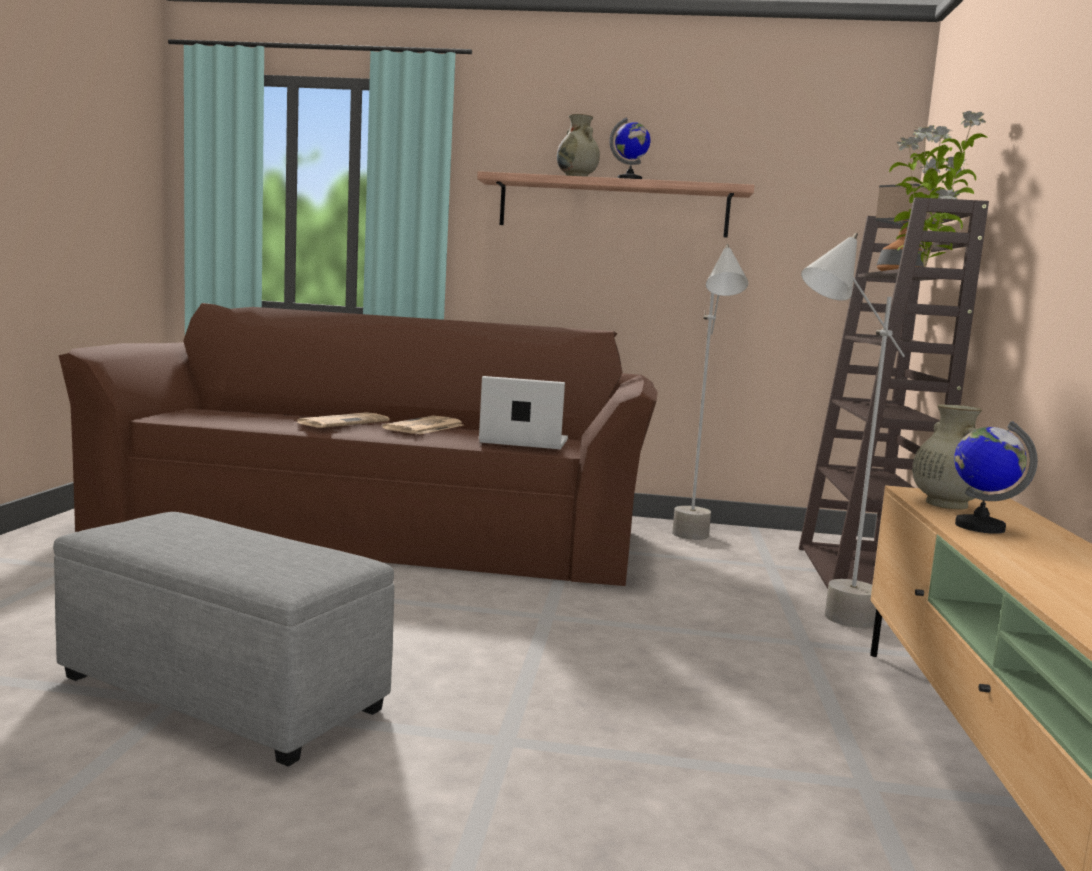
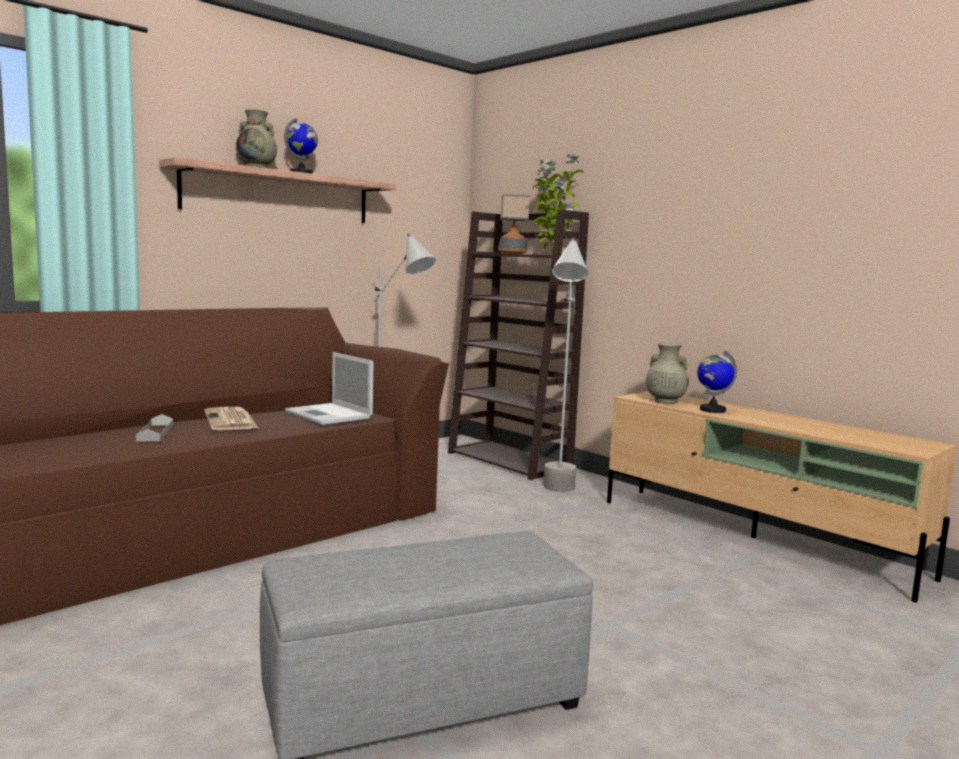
camera: 50 degrees left, 0 degrees up
newspaper [295,412,390,428] -> grey tray [136,414,173,442]
laptop [479,376,568,449] -> laptop turned 90 degrees counterclockwise [285,352,374,425]

